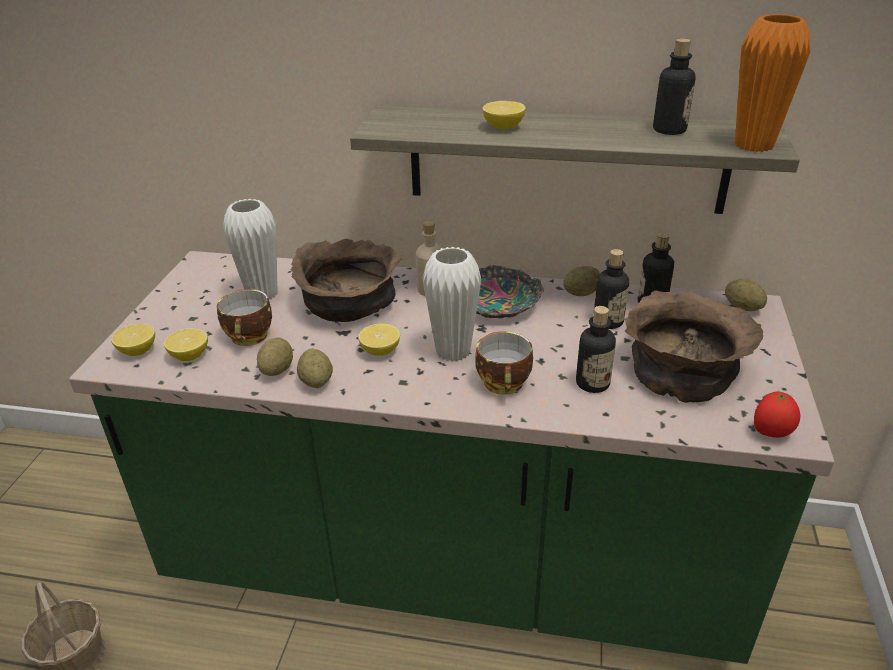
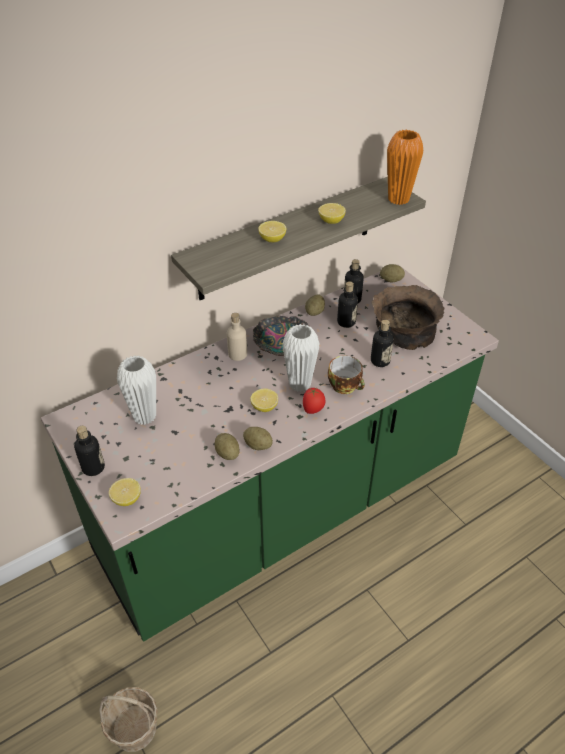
camera: 45 degrees left, 10 degrees up
lemon [164,328,208,361] -> lemon moved to [318,203,346,224]
cup [217,289,272,346] -> none
brown bowl [291,239,403,322] -> none
bottle [653,39,696,135] -> bottle moved to [74,426,105,476]
tomato [754,391,800,438] -> tomato moved to [303,388,325,414]

